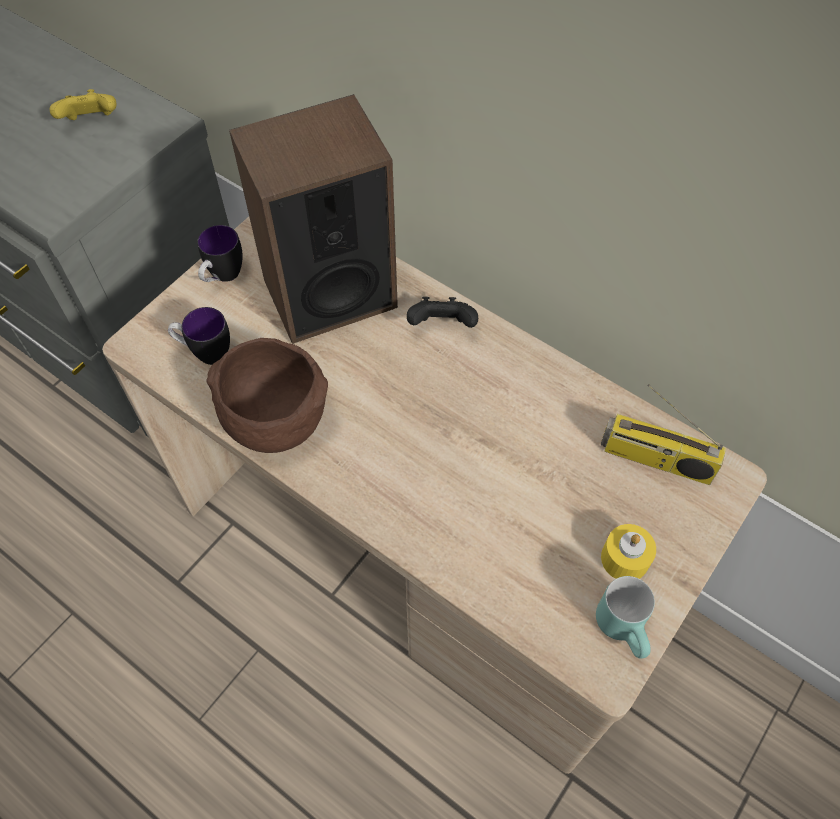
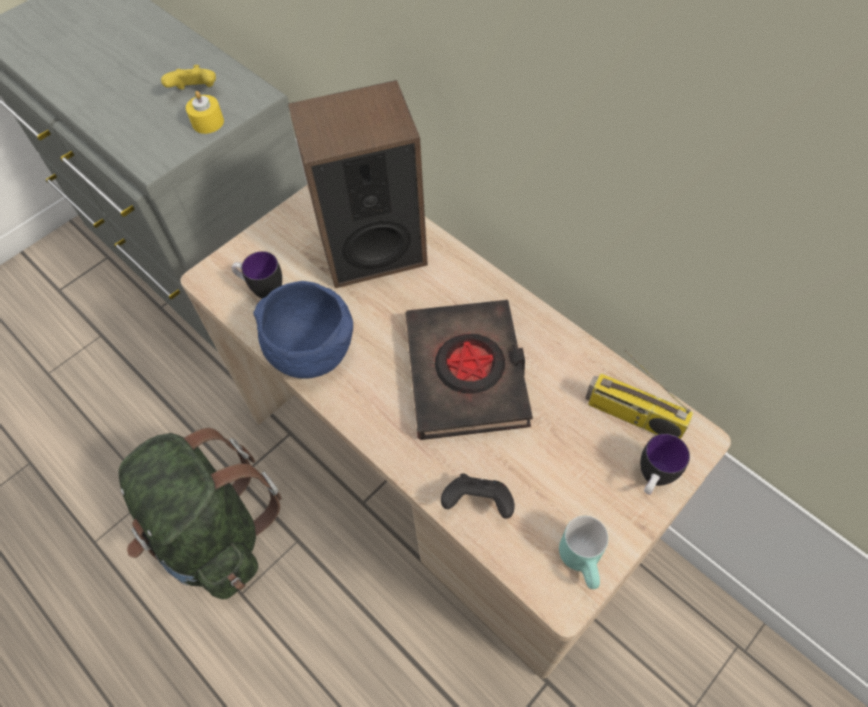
camera: 10 degrees right, 0 degrees up
mug [197,225,243,282] -> mug moved to [640,434,690,495]
brown bowl [206,338,328,453] -> blue bowl [253,281,353,379]
black game controller [407,297,478,328] -> black game controller moved to [441,473,515,519]
yellow candle [601,524,656,579] -> yellow candle moved to [186,91,224,134]
none -> green backpack [119,428,282,599]
none -> black book [405,300,533,440]

